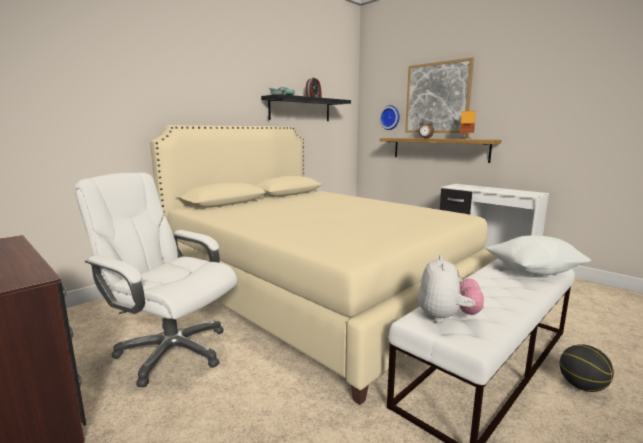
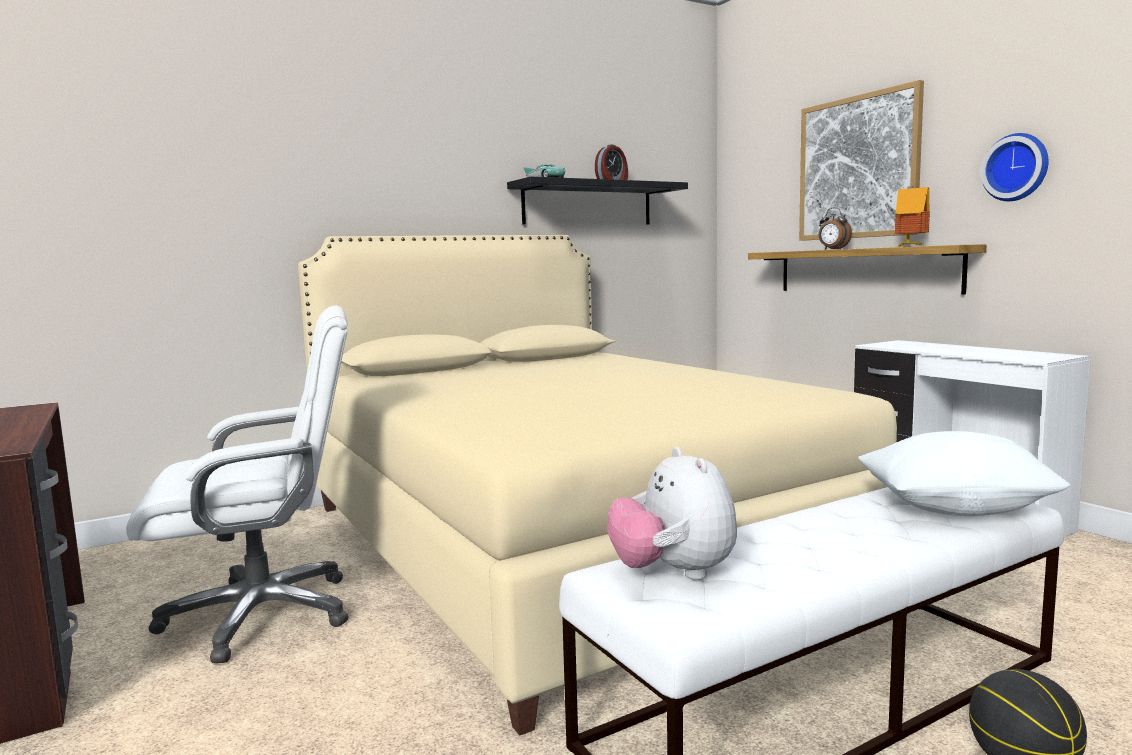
camera: 15 degrees right, 5 degrees down
white office chair [75,172,238,387] -> white office chair turned 120 degrees clockwise [126,305,348,663]
wall clock [379,105,400,130] -> wall clock moved to [981,133,1048,201]
plush toy [418,255,484,323] -> plush toy turned 135 degrees clockwise [607,447,737,580]

